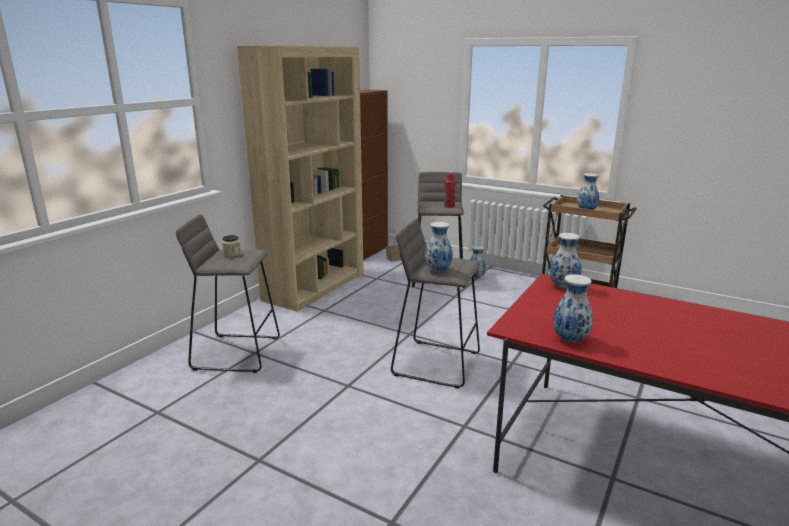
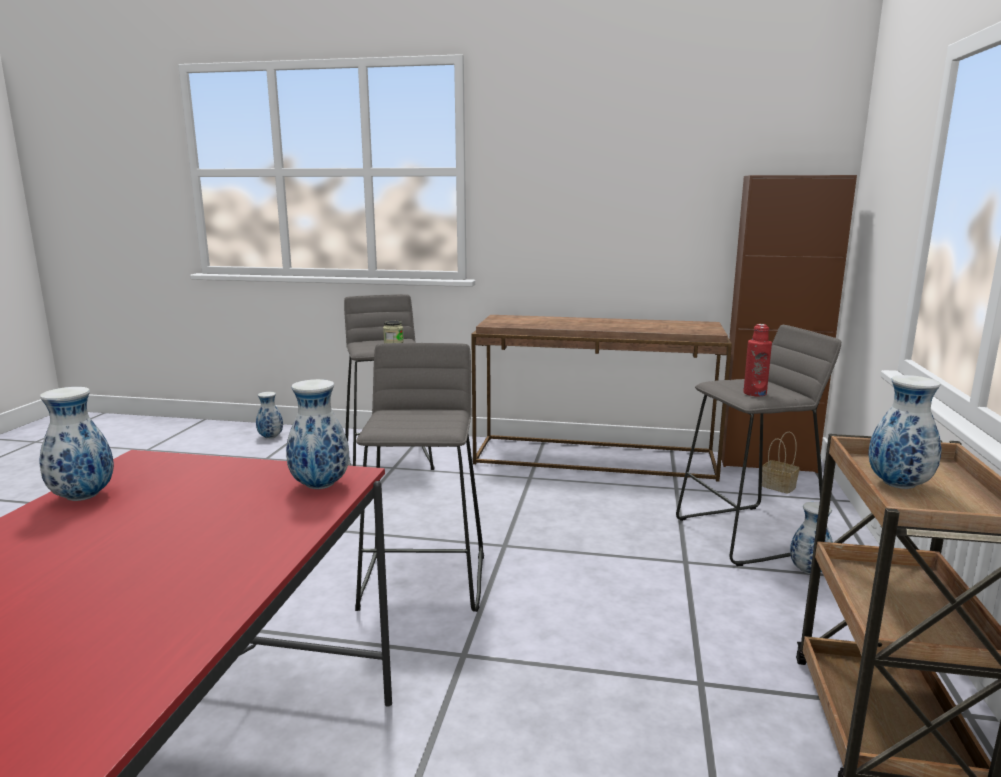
camera: 70 degrees right, 5 degrees down
beige bookcase [237,46,364,311] -> brown console table [471,315,732,481]
vase [425,222,453,272] -> vase moved to [256,392,283,439]

